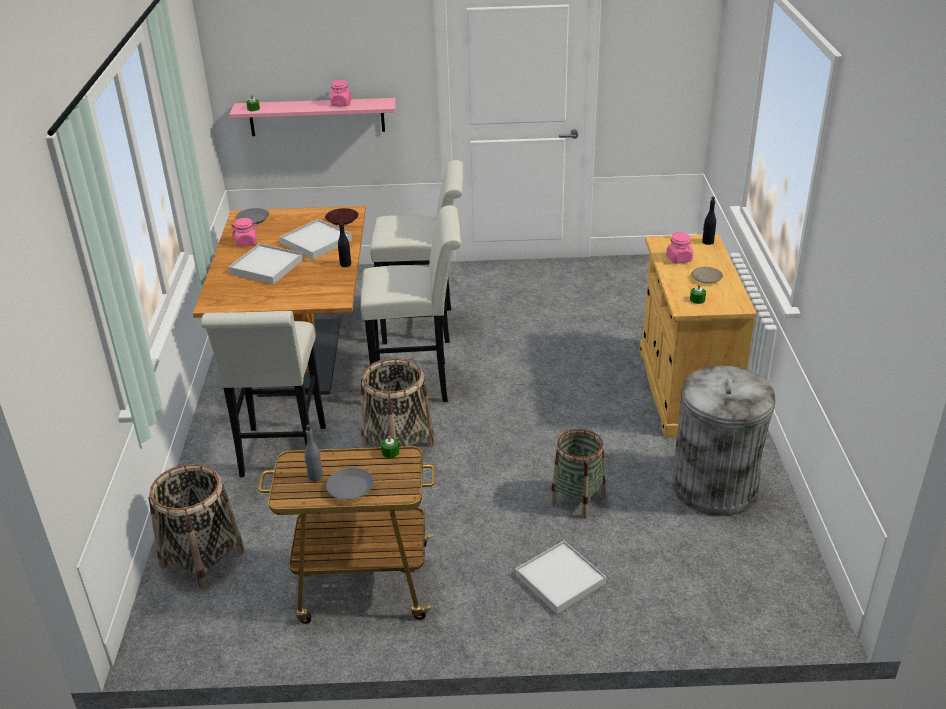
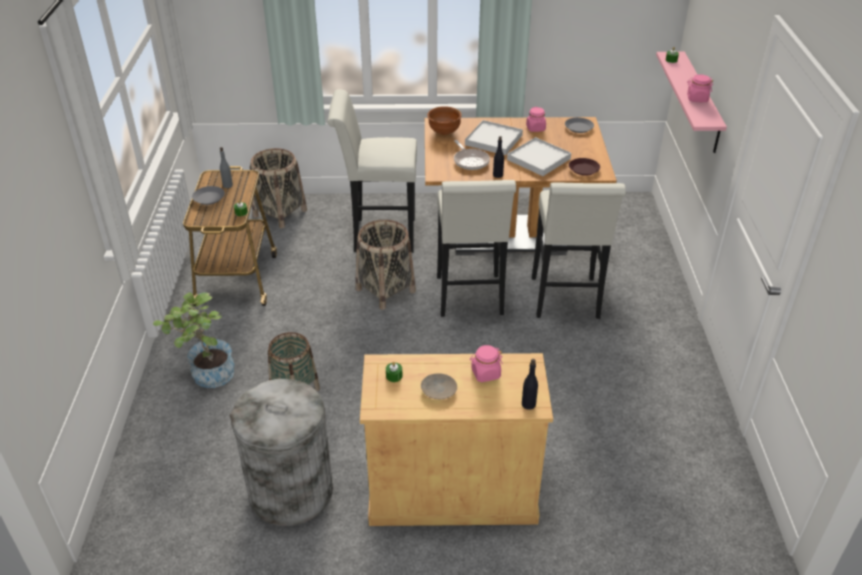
camera: 90 degrees right, 5 degrees up
white tray [516,541,606,614] -> potted plant [153,292,235,388]
none -> brown bowl [427,107,462,135]
none -> frying pan [454,140,490,170]

